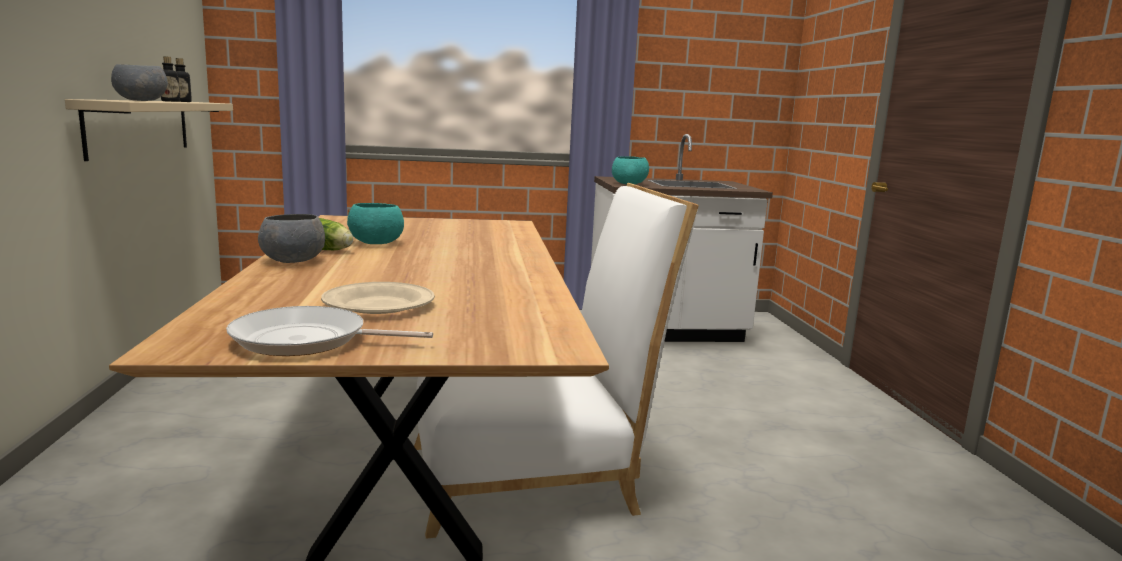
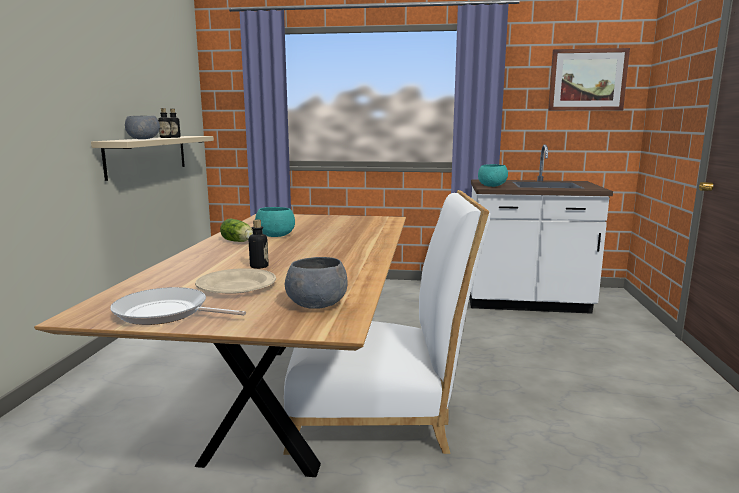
camera: 15 degrees right, 0 degrees up
grey bowl [258,214,325,263] -> grey bowl moved to [285,257,347,309]
none -> bottle [249,220,269,269]
none -> picture [548,48,630,111]

